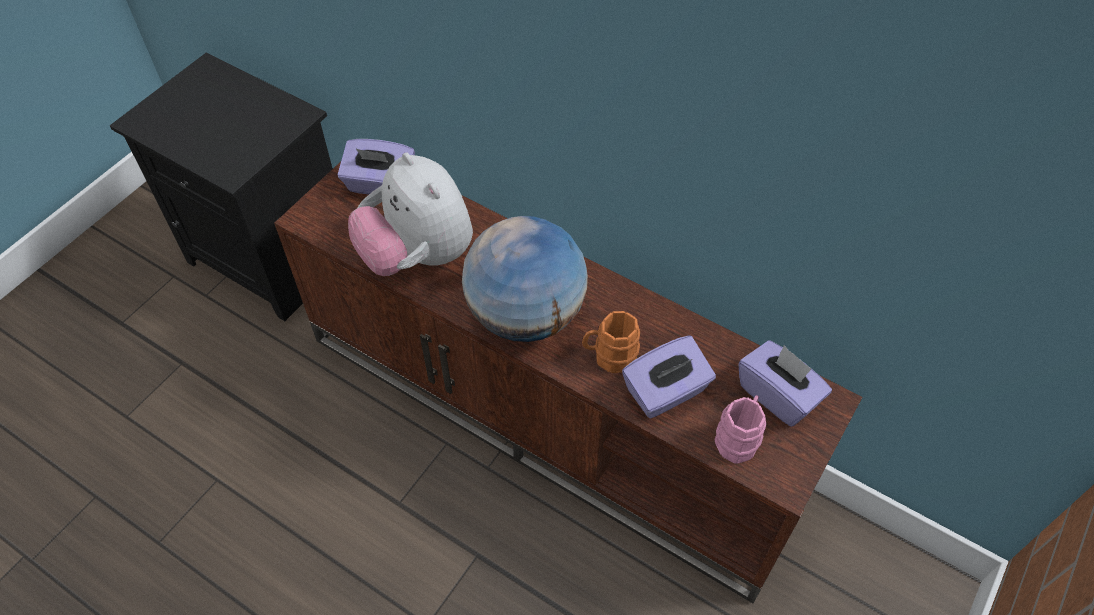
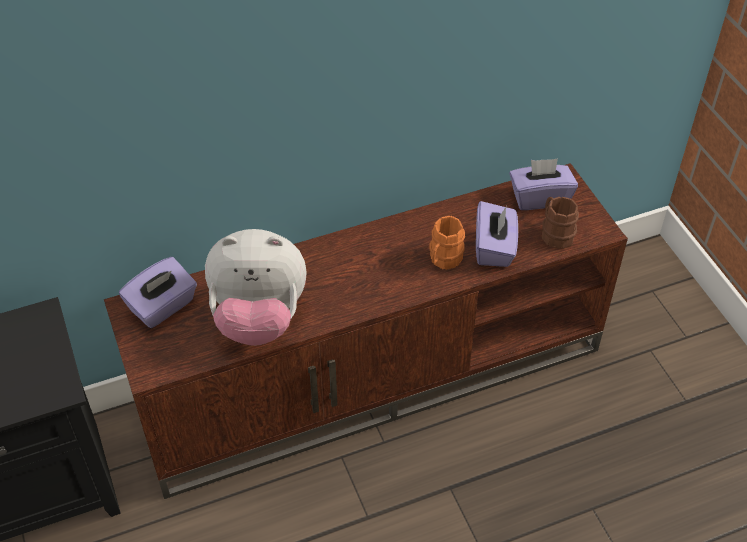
camera: 55 degrees left, 5 degrees down
globe [462,216,588,342] -> none
pink mug [715,395,766,464] -> brown mug [542,197,579,249]

